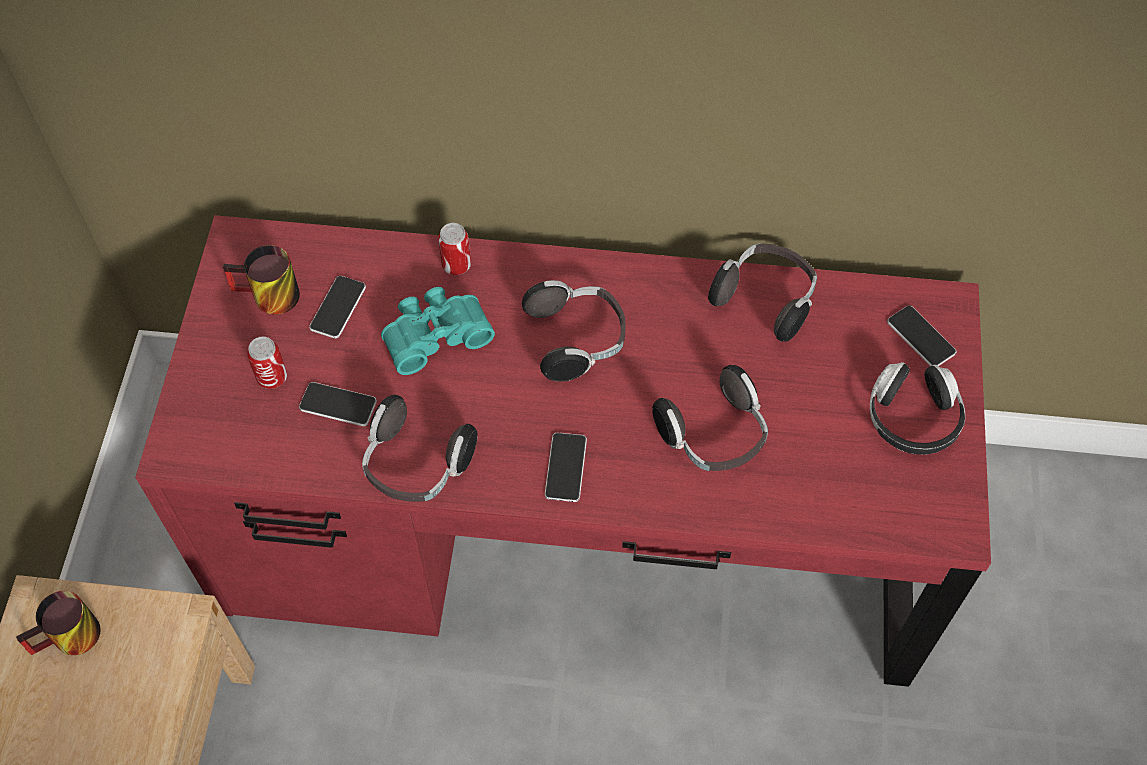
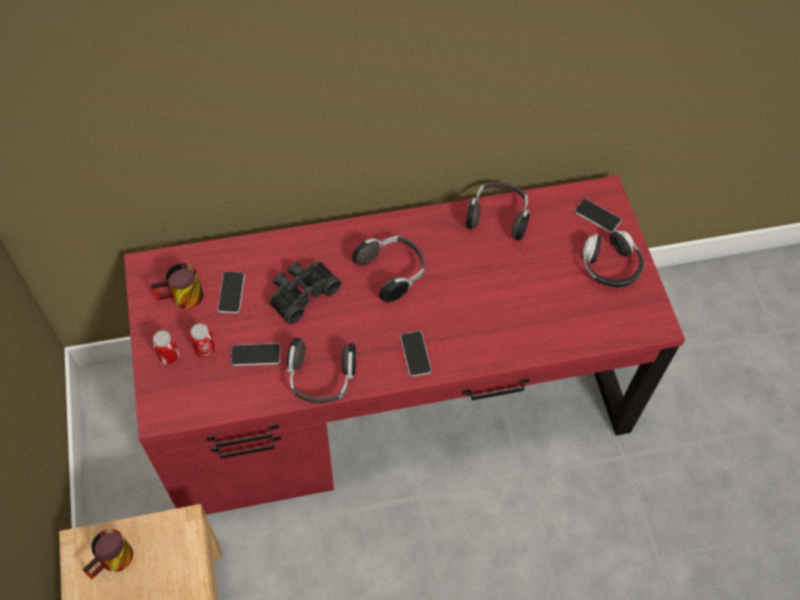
camera: 20 degrees left, 0 degrees up
turquoise binoculars [381,287,495,375] -> black binoculars [269,262,341,324]
can [438,223,471,275] -> can moved to [152,330,179,365]
headphones [652,365,768,471] -> none

